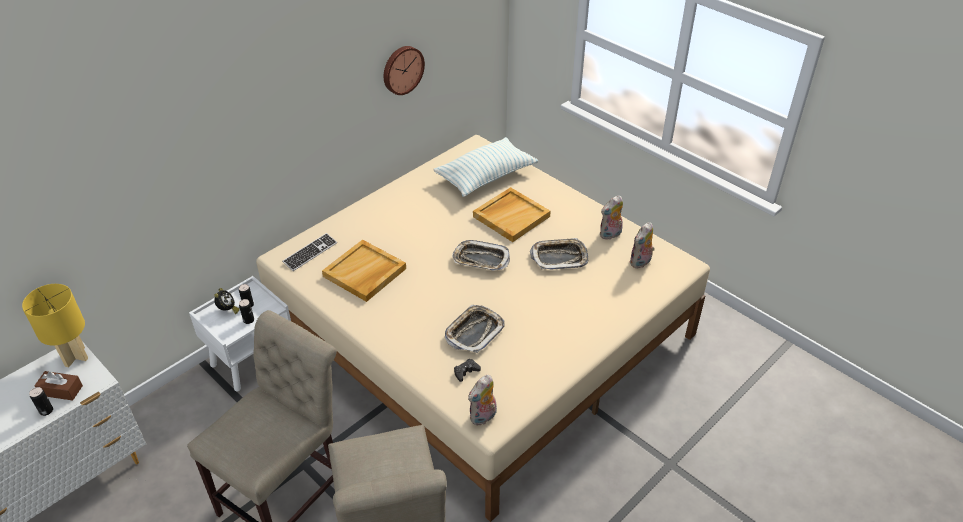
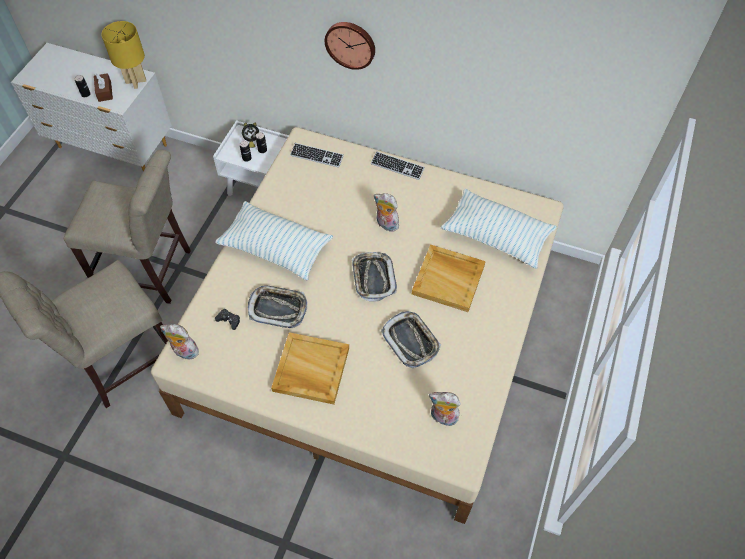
camera: 65 degrees right, 15 degrees up
beige tray [322,240,406,302] -> beige tray moved to [271,332,349,405]
wall clock [384,46,425,95] -> wall clock moved to [325,22,375,70]
plush toy [600,195,623,240] -> plush toy moved to [374,193,399,232]
none -> pillow [215,201,333,280]
none -> keyboard [371,152,425,180]

